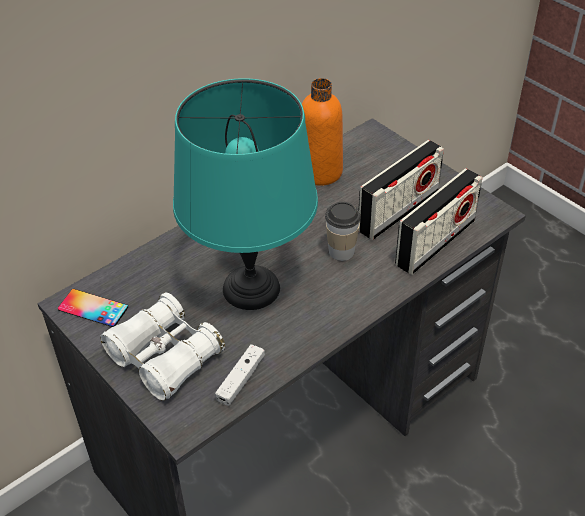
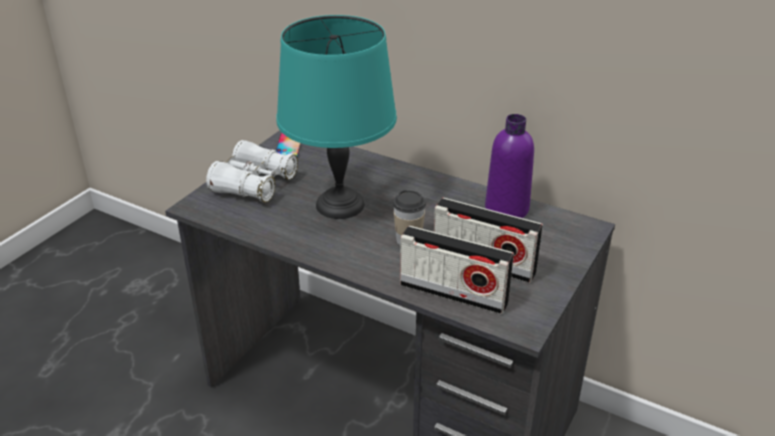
camera: 70 degrees right, 10 degrees down
white game controller [215,344,265,406] -> none
orange bottle [302,78,343,186] -> purple bottle [485,114,534,218]

